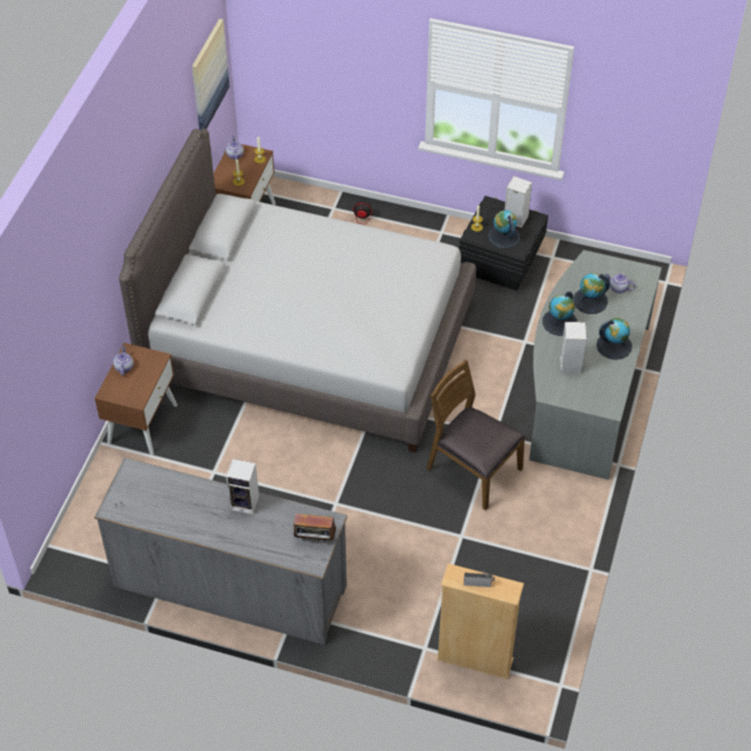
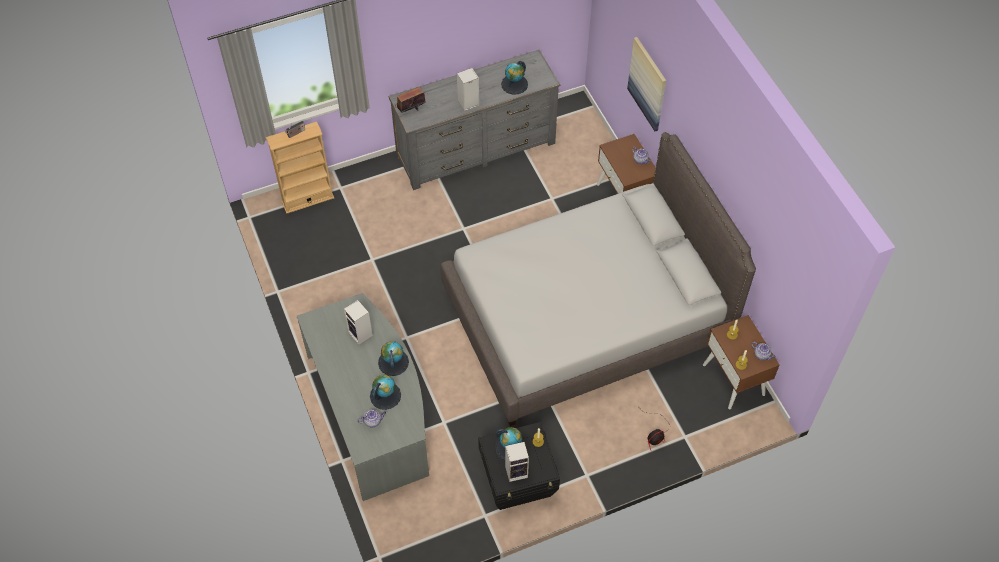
camera: 140 degrees right, 5 degrees up
picture [192,19,230,130] -> picture moved to [627,37,666,131]
brown chair [427,360,525,510] -> none
globe [596,318,632,360] -> globe moved to [501,61,528,95]

